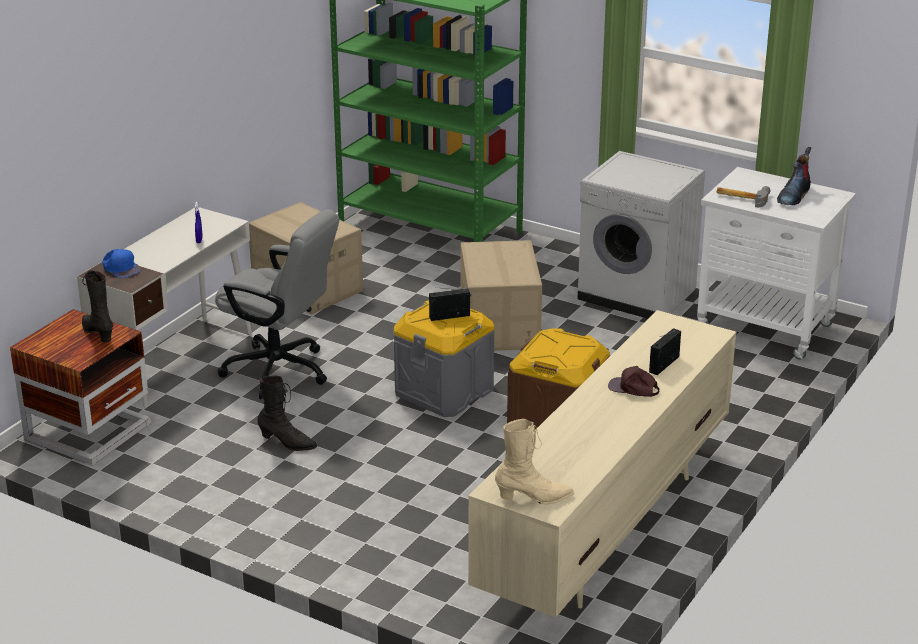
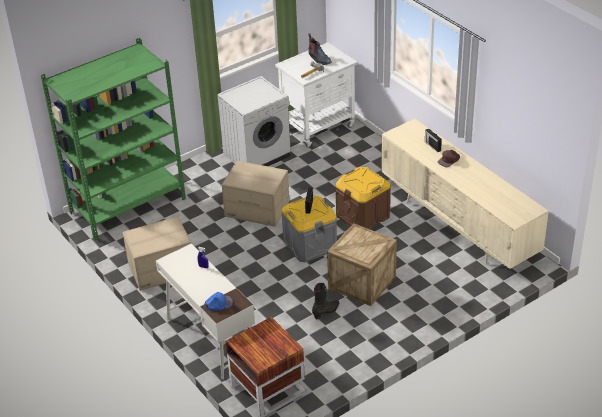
camera: 65 degrees left, 10 degrees up
black boot [82,270,113,343] -> none
grey office chair [215,209,340,399] -> none
beige boot [495,419,574,505] -> none
none -> crate [327,223,397,306]

